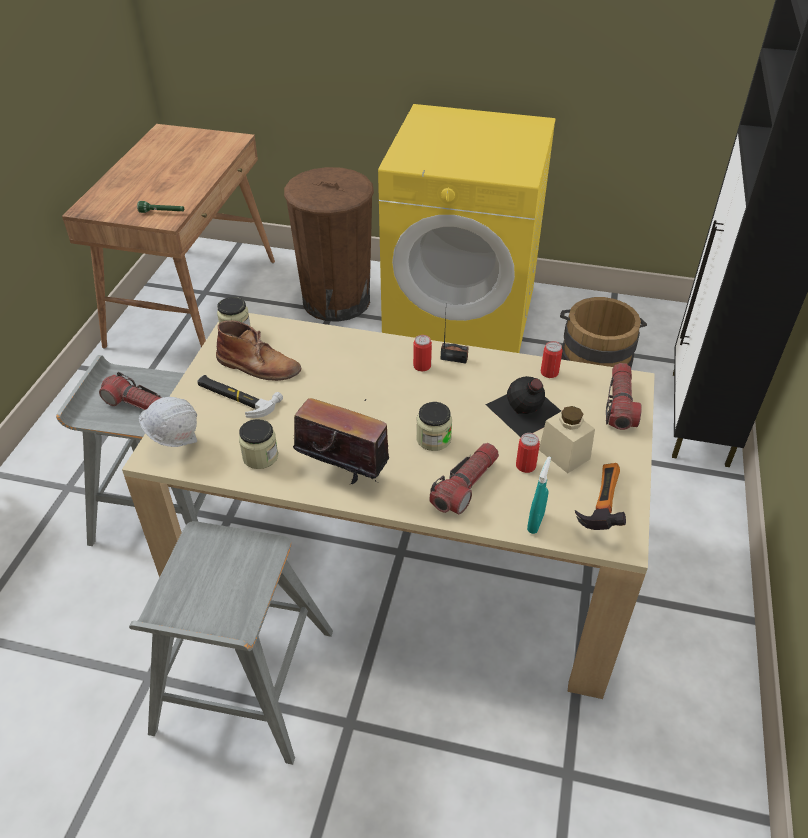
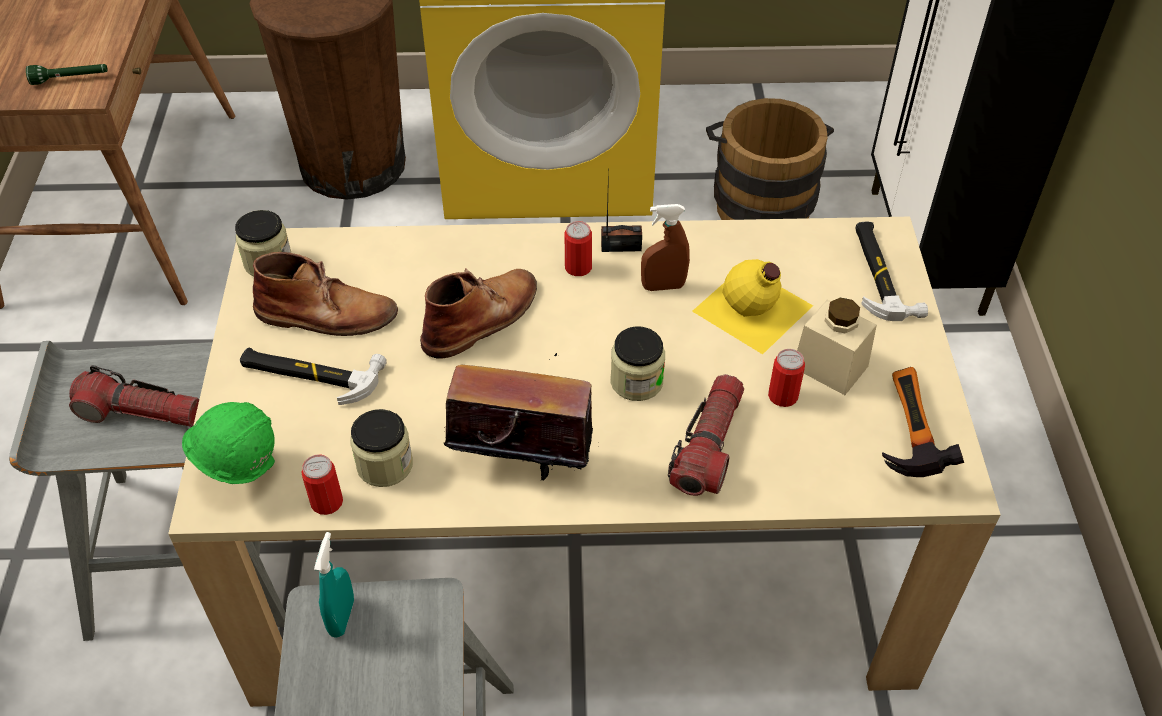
camera: 15 degrees left, 5 degrees up
white hard hat [139,397,197,447] -> green hard hat [182,402,275,484]
black bottle [485,376,561,437] -> yellow bottle [692,259,813,354]
turquoise spray bottle [527,456,551,534] -> turquoise spray bottle moved to [314,532,354,638]
can [541,341,562,378] -> can moved to [302,455,343,515]
flashlight [606,363,642,430] -> hammer [855,221,928,321]
none -> brown boot [420,268,537,359]
none -> brown spray bottle [641,204,690,291]

